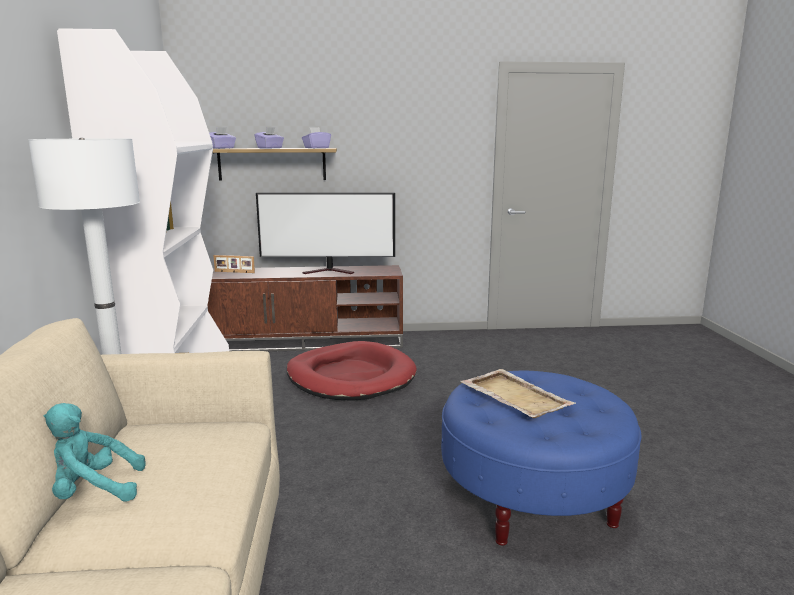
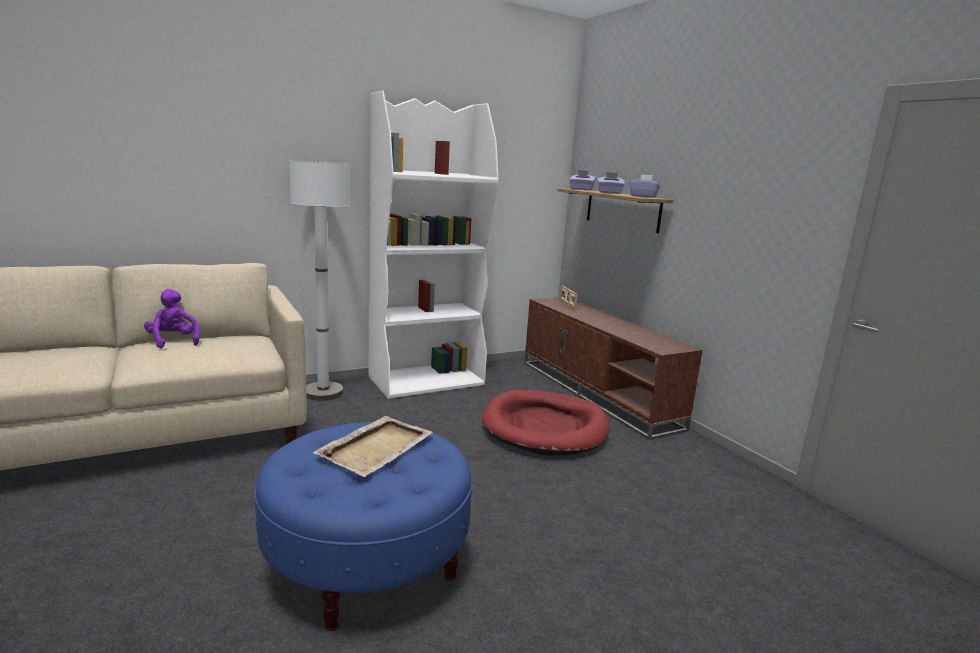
camera: 65 degrees right, 0 degrees up
turquoise plush toy [44,403,146,502] -> purple plush toy [144,289,200,348]
television [256,193,395,274] -> none

